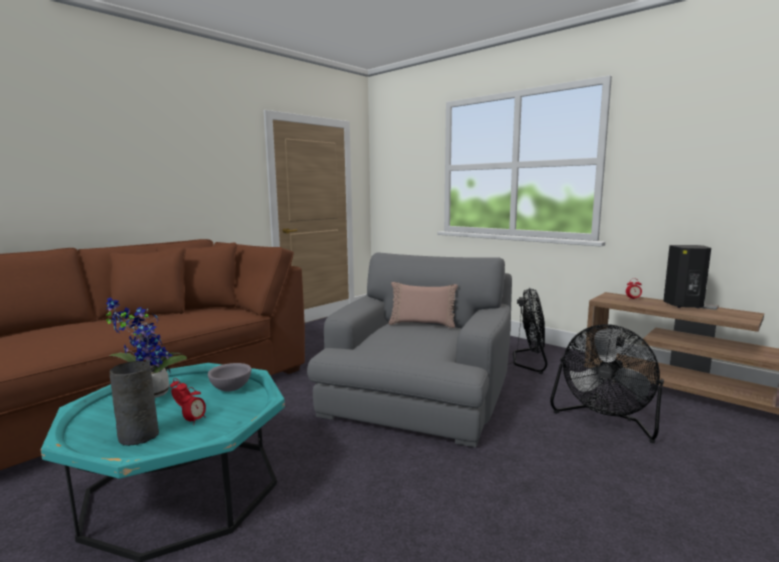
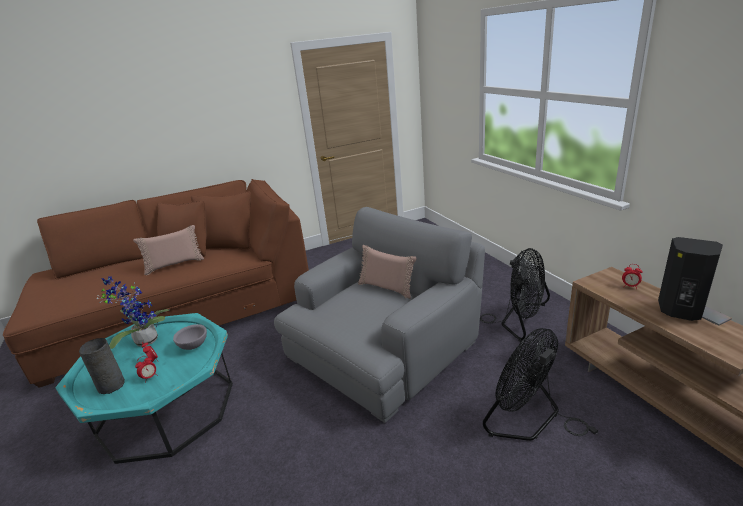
camera: 25 degrees right, 15 degrees up
black fan [550,324,664,443] -> black fan turned 75 degrees clockwise [483,328,599,441]
none -> beige pillow [133,225,204,275]

